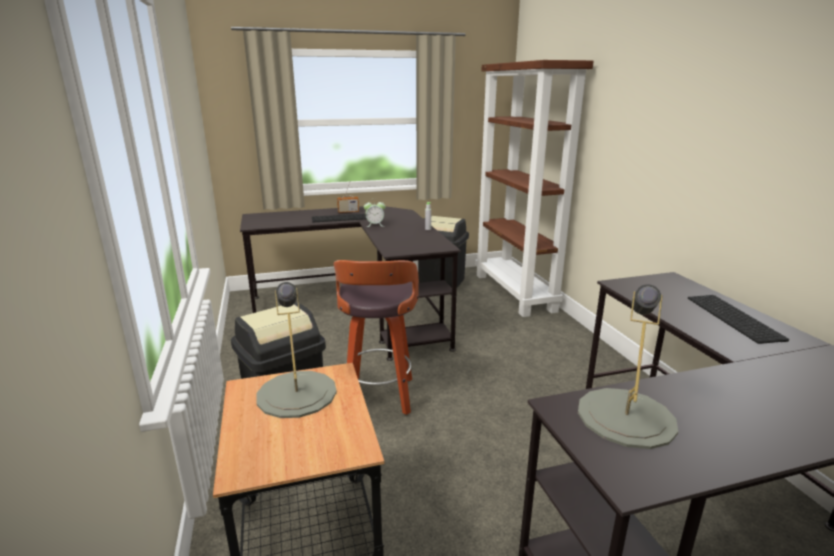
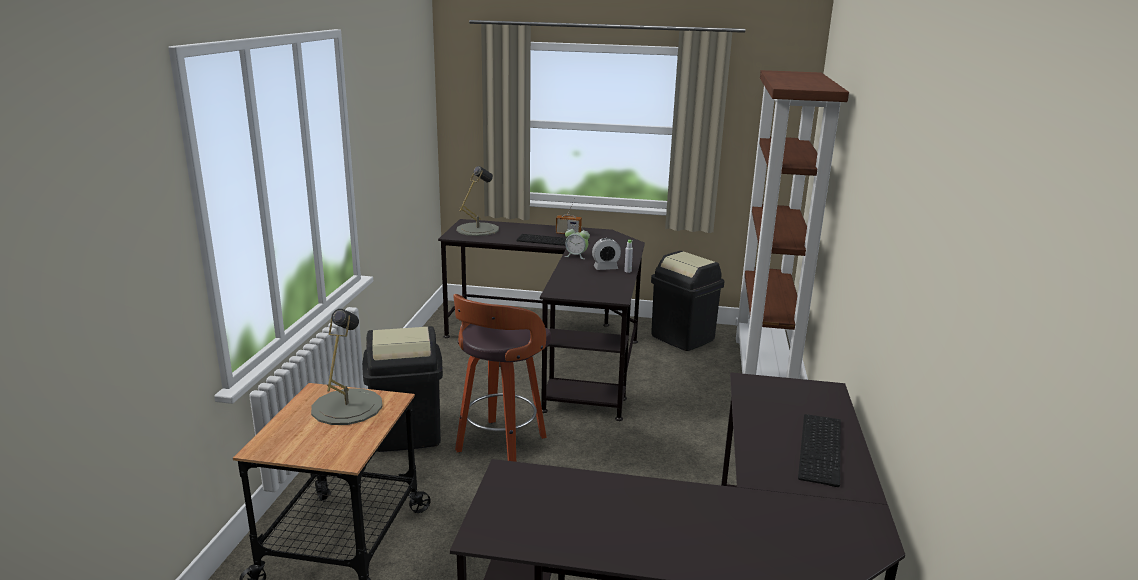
camera: 25 degrees right, 0 degrees up
grey table lamp [578,285,678,449] -> grey table lamp moved to [457,166,499,236]
none -> alarm clock [592,238,621,270]

